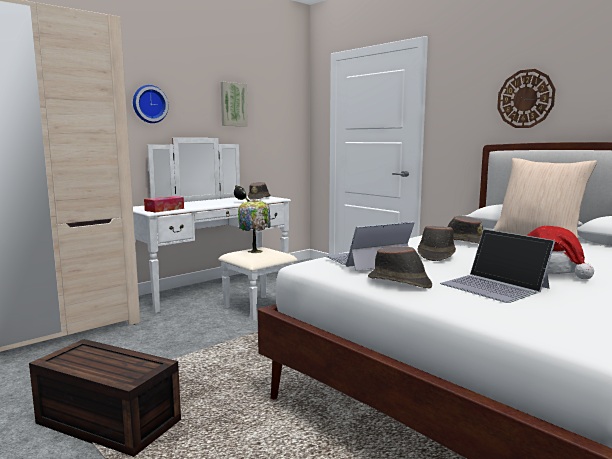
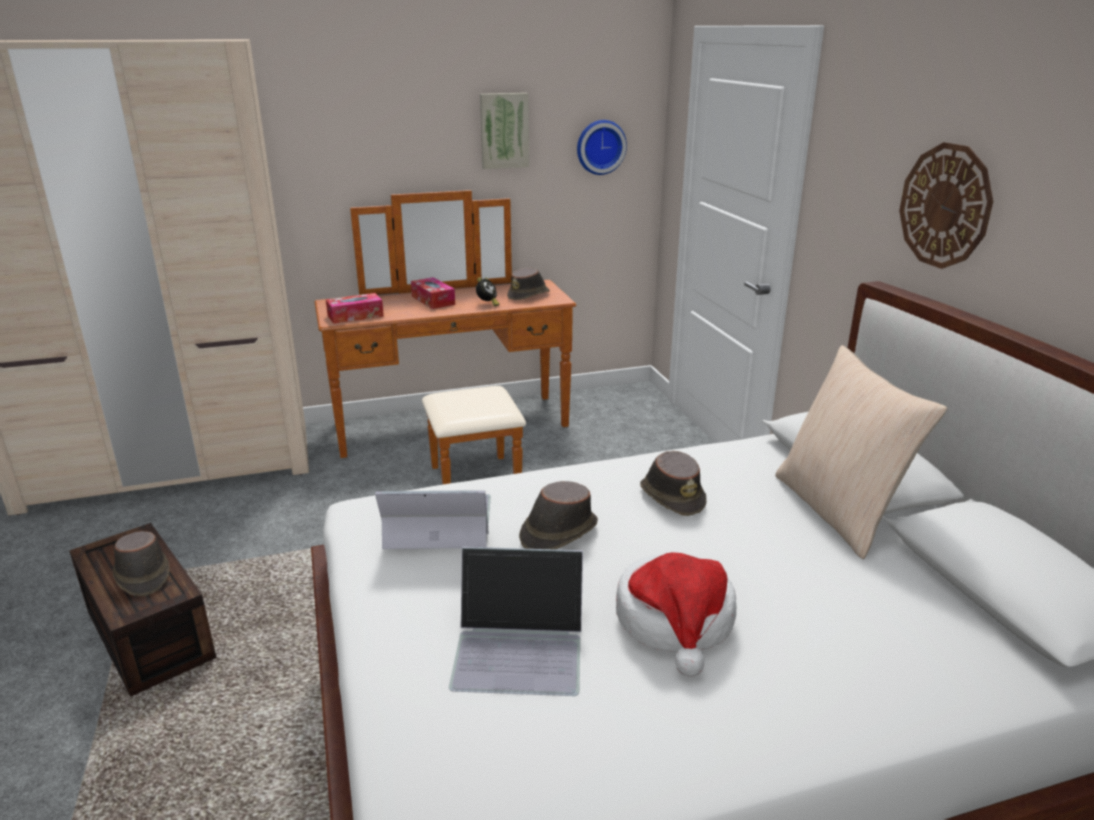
camera: 25 degrees right, 15 degrees up
wall clock [133,85,169,123] -> wall clock moved to [577,120,627,175]
white dresser [133,138,298,321] -> brown dresser [315,190,576,485]
table lamp [238,200,271,253] -> none
brown hat [368,246,432,289] -> brown hat moved to [112,531,170,596]
laptop [440,229,555,303] -> laptop turned 75 degrees counterclockwise [449,547,583,696]
none -> tissue box [411,277,455,309]

